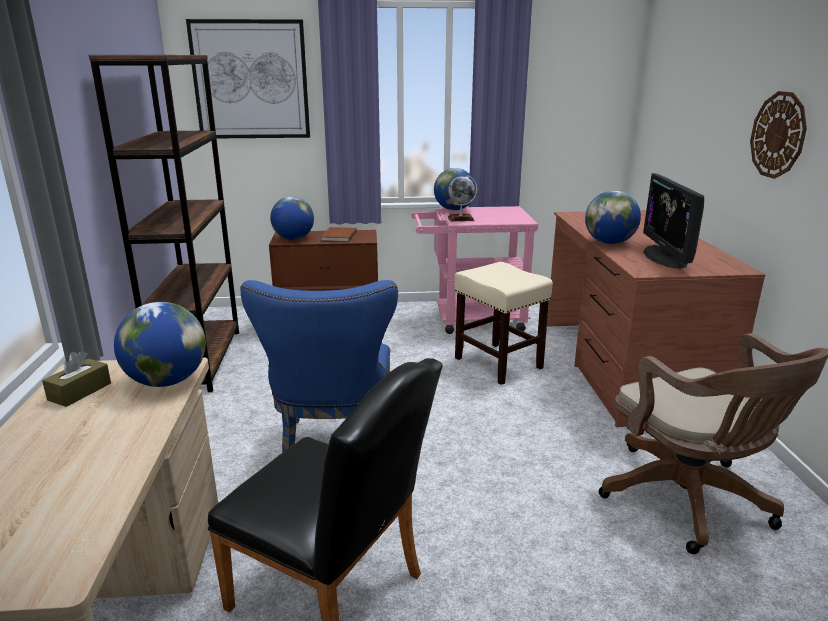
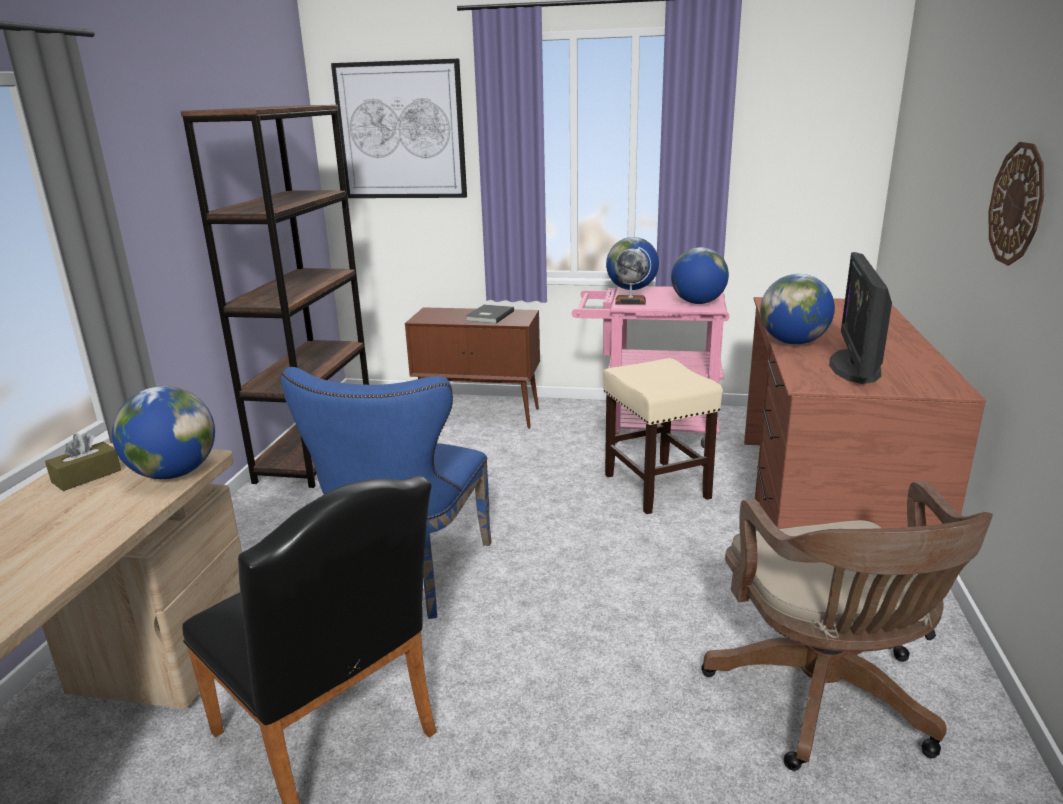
camera: 15 degrees right, 0 degrees up
globe [270,196,314,240] -> globe moved to [671,247,729,304]
brown book [321,227,357,242] -> grey book [465,305,514,324]

